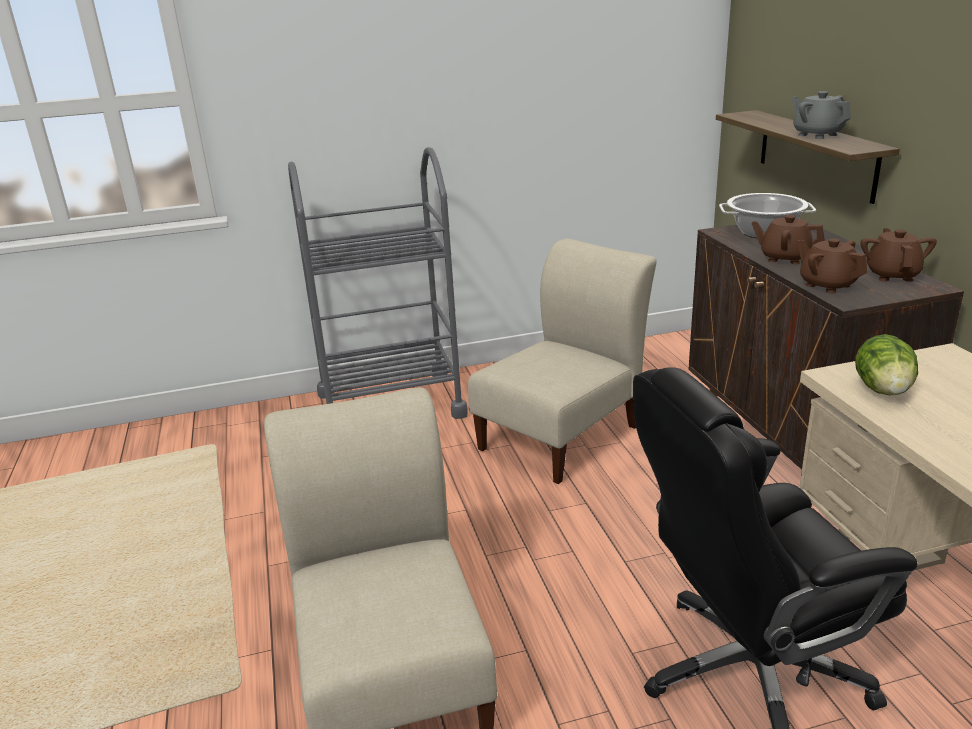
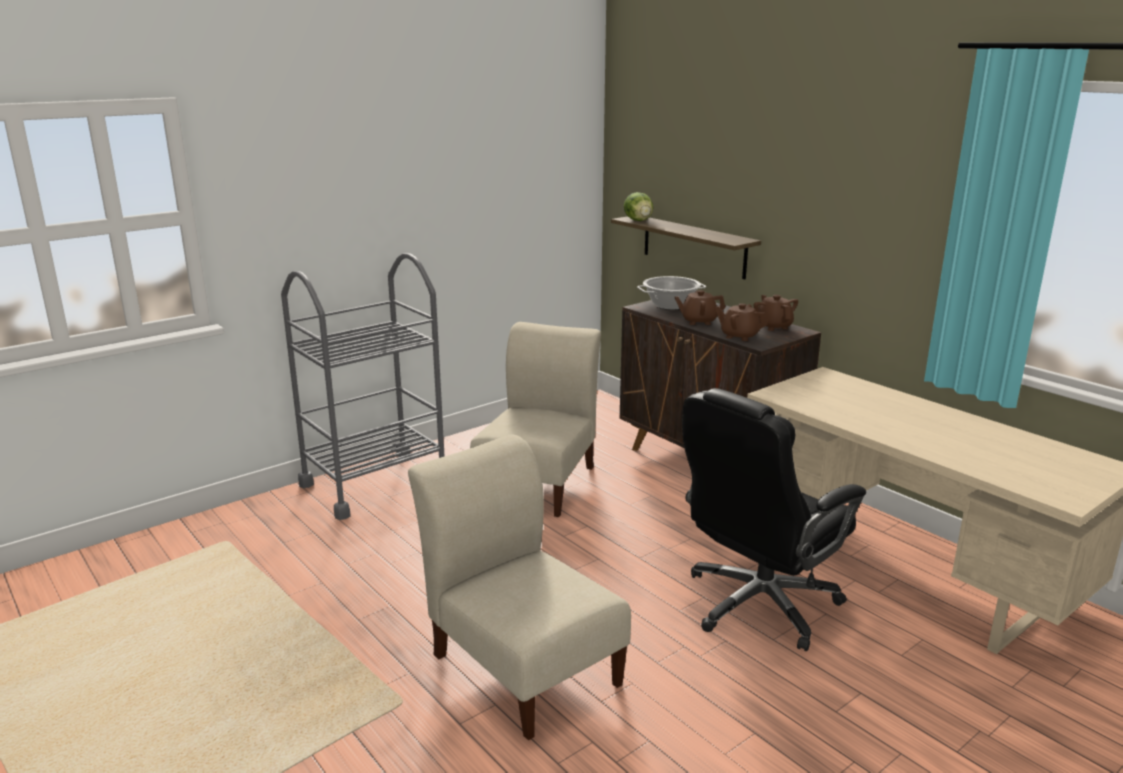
camera: 25 degrees left, 5 degrees down
grey teapot [792,91,851,139] -> none
lettuce [855,334,918,395] -> lettuce moved to [624,192,653,221]

